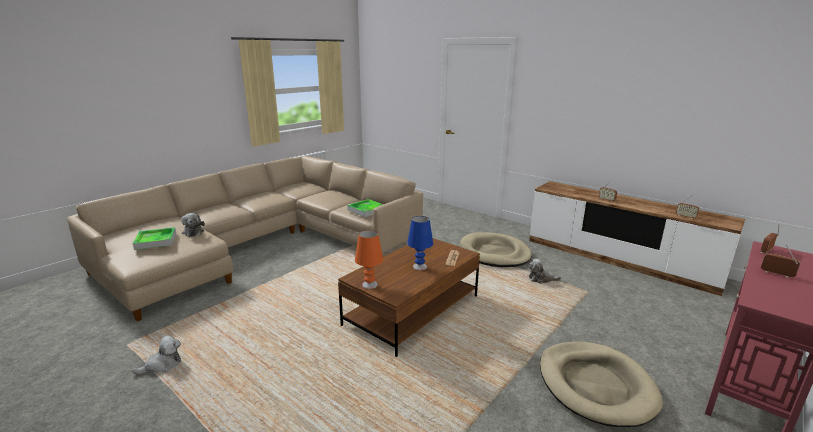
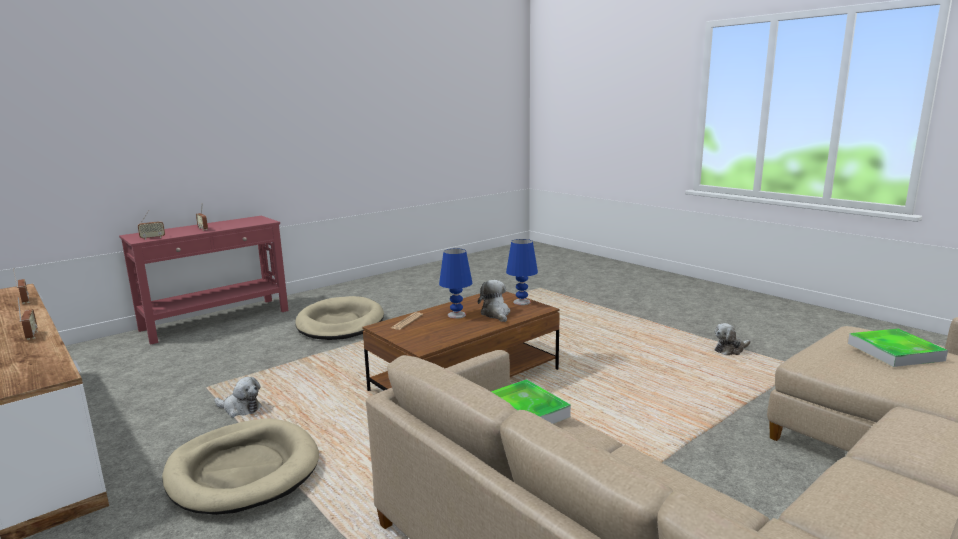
camera: 170 degrees left, 5 degrees down
plush toy [181,213,205,237] -> plush toy moved to [478,280,510,322]
orange table lamp [355,230,383,289] -> blue table lamp [506,239,538,305]

